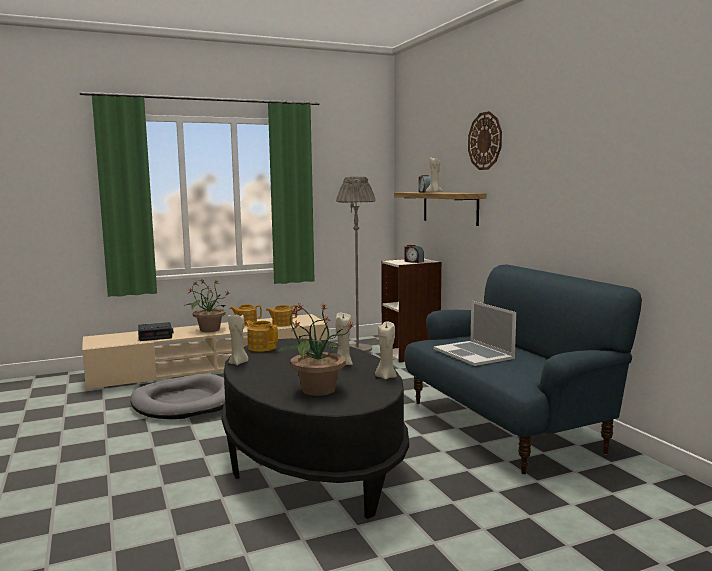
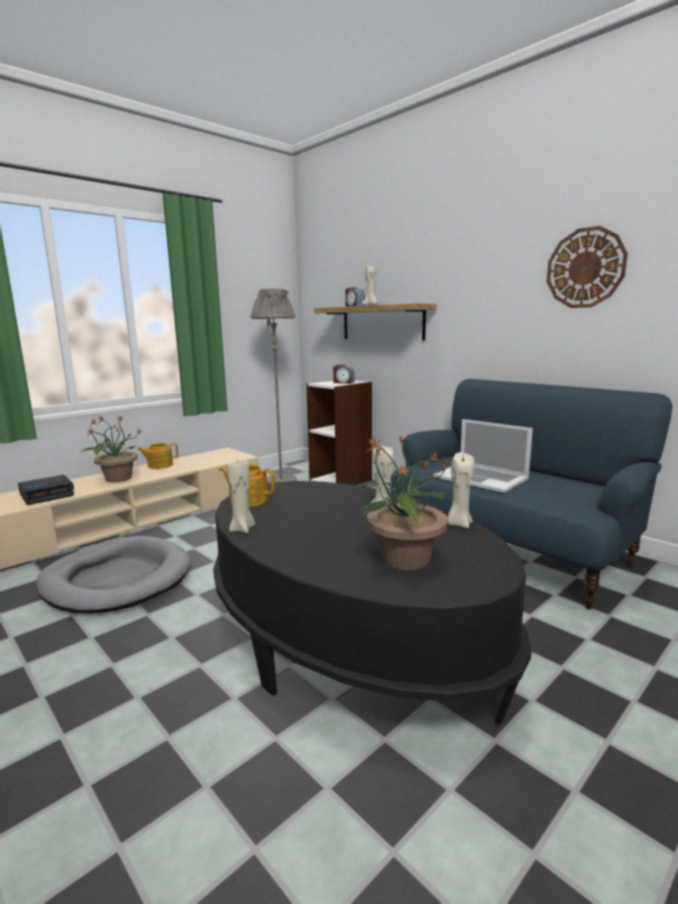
camera: 20 degrees left, 5 degrees up
teapot [266,305,297,326] -> none
wall clock [468,111,502,170] -> wall clock moved to [547,226,628,308]

